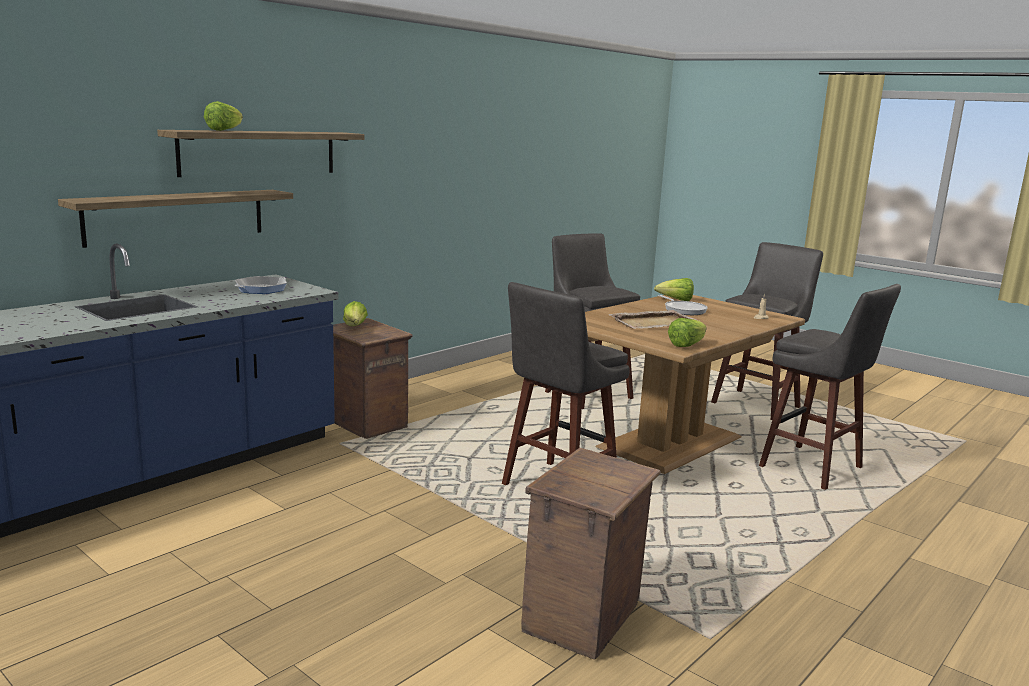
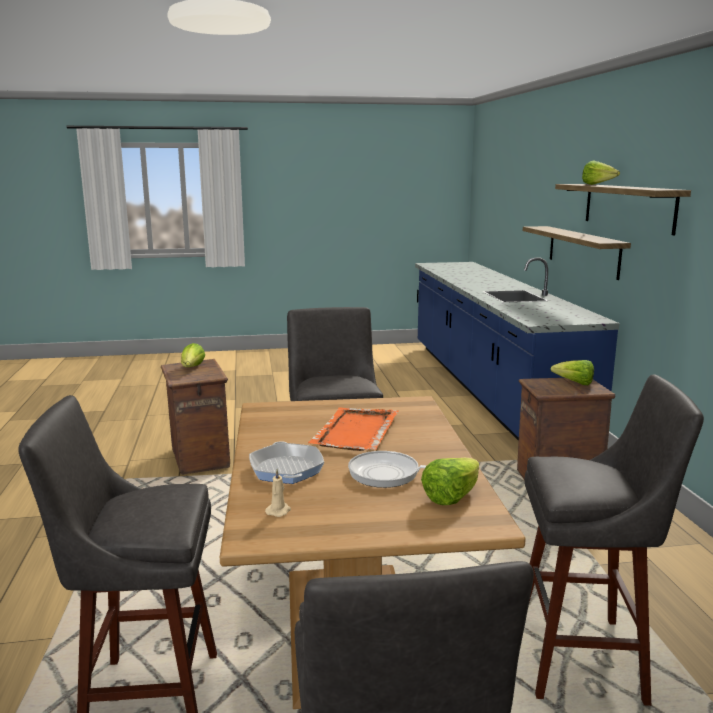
camera: 130 degrees right, 0 degrees up
frying pan [234,276,287,294] -> frying pan moved to [249,441,324,484]
beige tray [608,310,699,329] -> orange tray [308,407,398,451]
lettuce [668,318,707,347] -> lettuce moved to [181,343,205,367]

